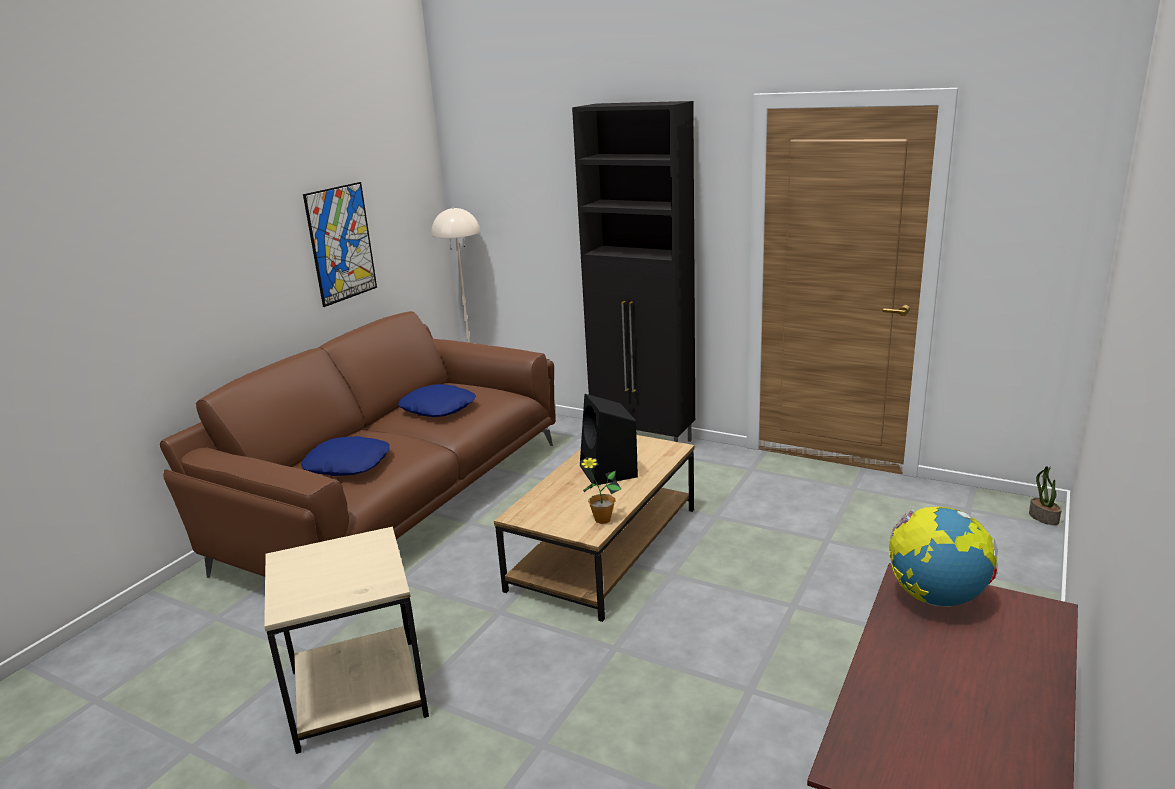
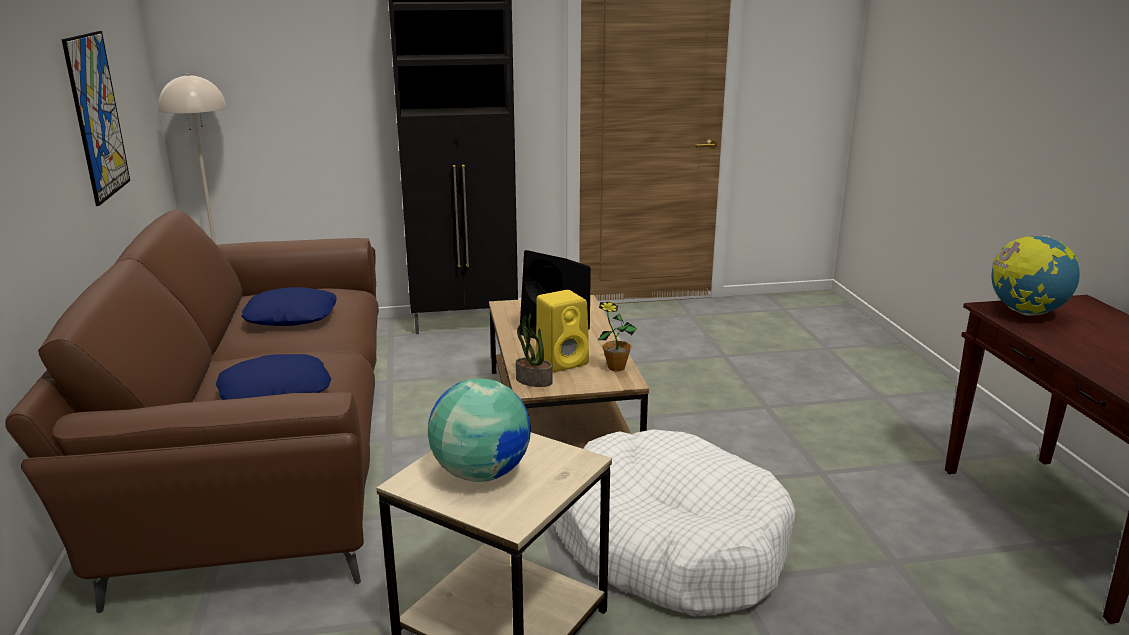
camera: 40 degrees left, 0 degrees up
potted plant [1029,466,1062,525] -> potted plant moved to [516,314,552,387]
none -> globe [428,378,531,482]
none -> yellow speaker [536,290,589,372]
none -> white dog bed [555,429,796,617]

